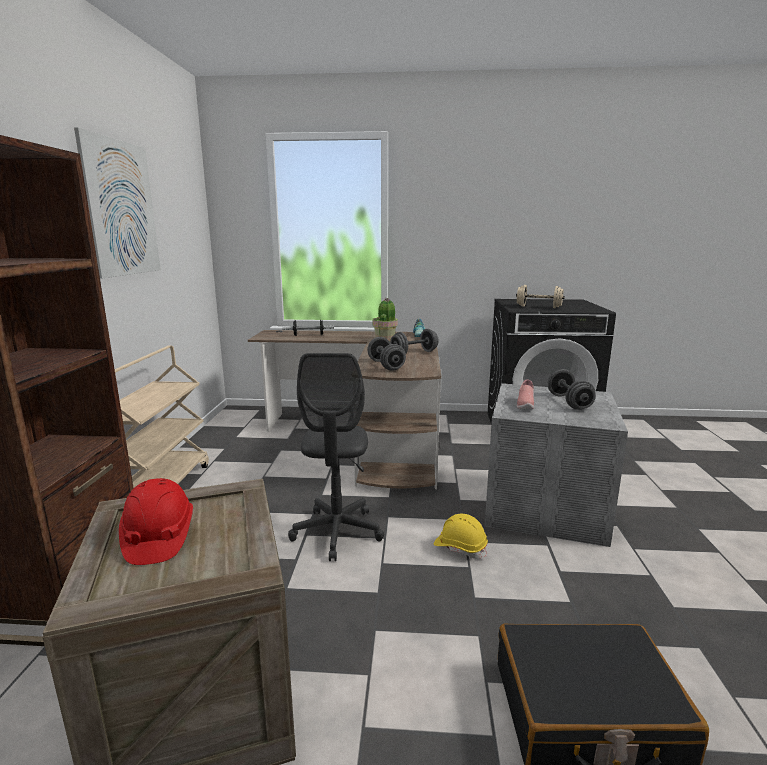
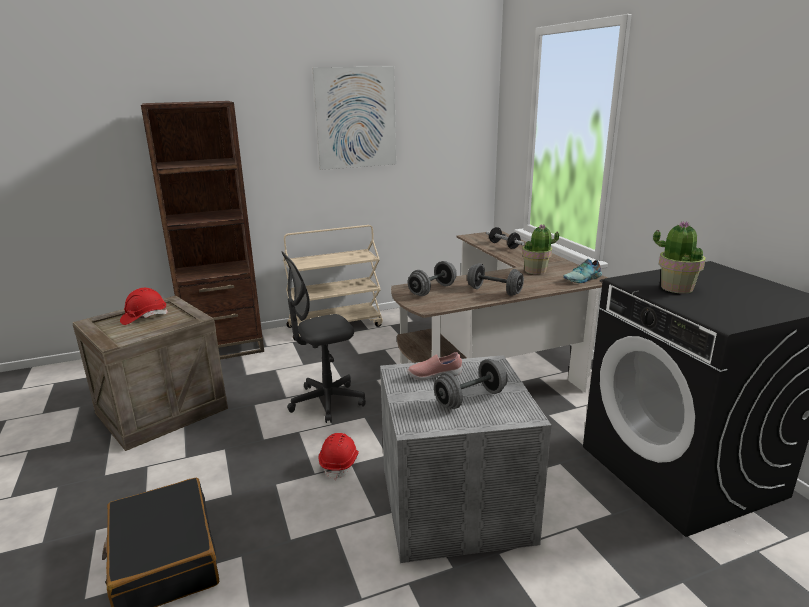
camera: 65 degrees right, 5 degrees up
yellow hard hat [434,514,488,559] -> red hard hat [319,433,359,480]
beige dumbbell [516,285,565,308] -> potted plant [653,221,706,294]

